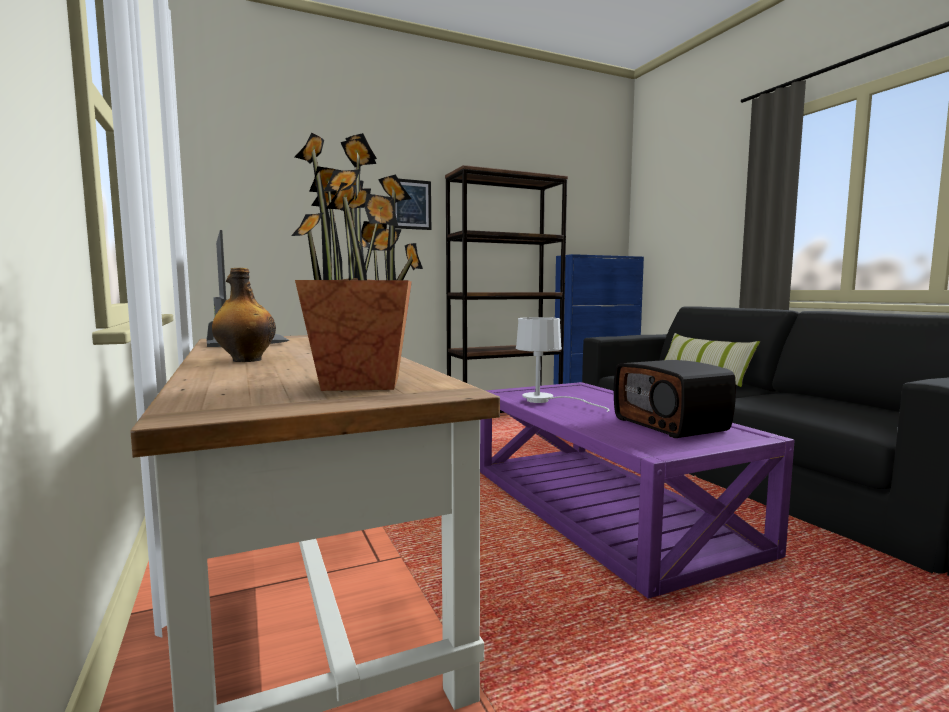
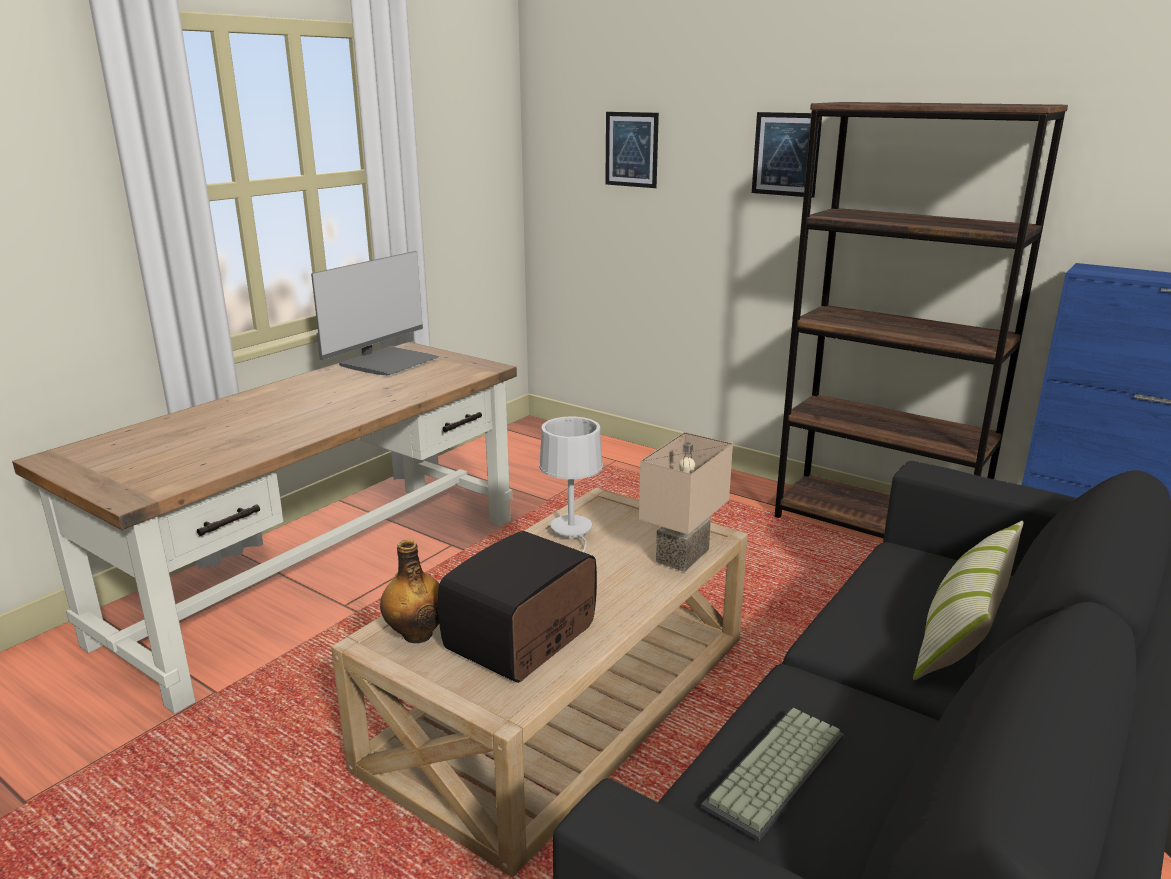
camera: 60 degrees right, 15 degrees up
bottle [212,268,276,362] -> bottle moved to [380,540,439,643]
potted plant [291,133,423,391] -> none
purple coffee table [480,382,794,599] -> beige coffee table [331,487,748,877]
none -> picture [605,112,659,188]
none -> beige table lamp [639,432,733,572]
none -> keyboard [701,708,844,841]

